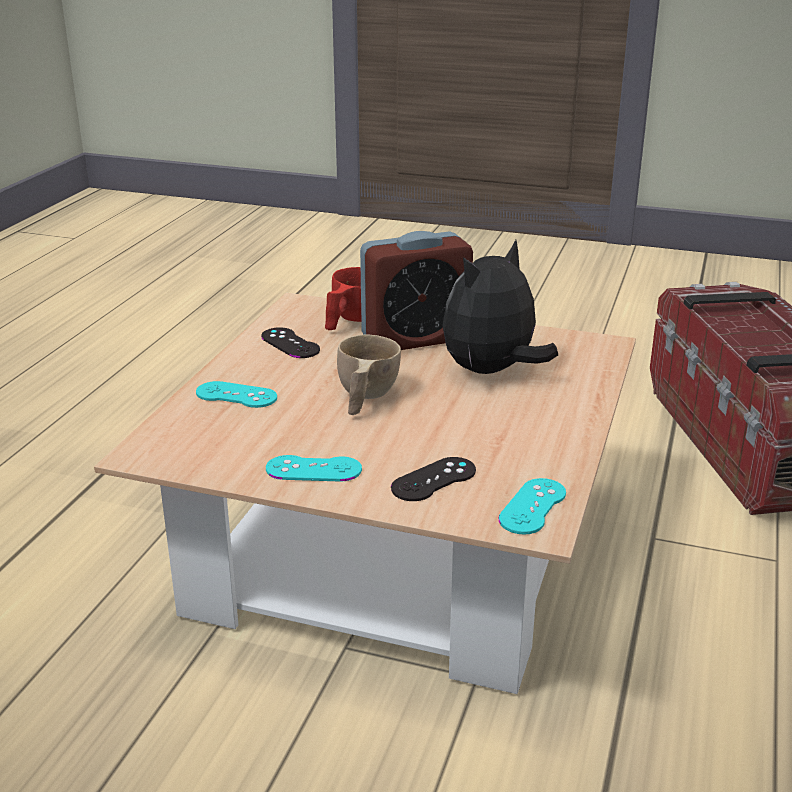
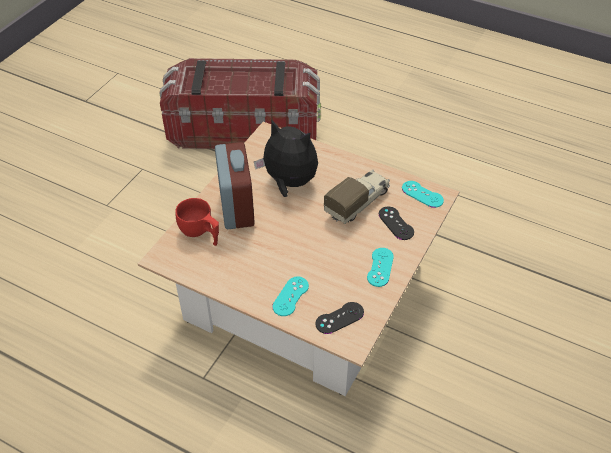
camera: 80 degrees left, 20 degrees up
black game controller [261,327,320,358] -> black game controller moved to [315,302,364,334]
beige cup [337,334,401,415] -> none
plush toy [442,240,558,374] -> plush toy turned 150 degrees clockwise [254,120,318,197]
none -> toy truck [324,170,390,224]

